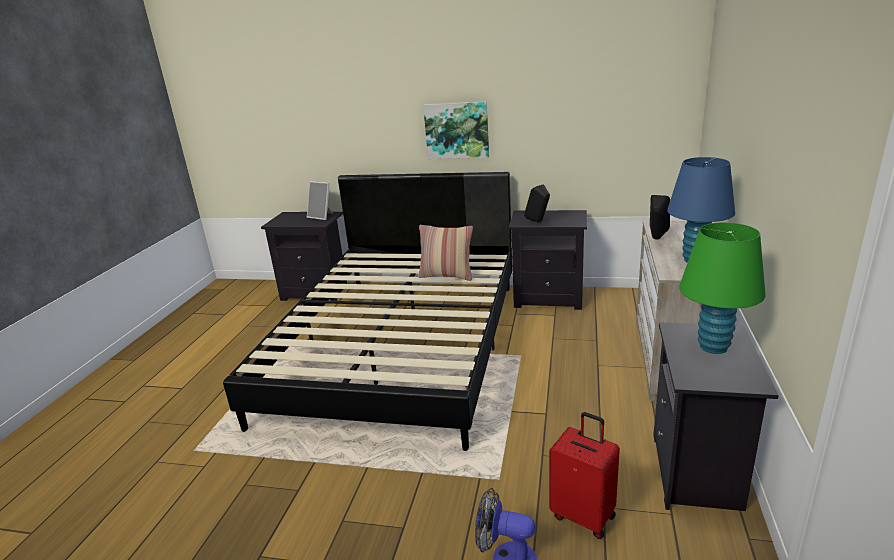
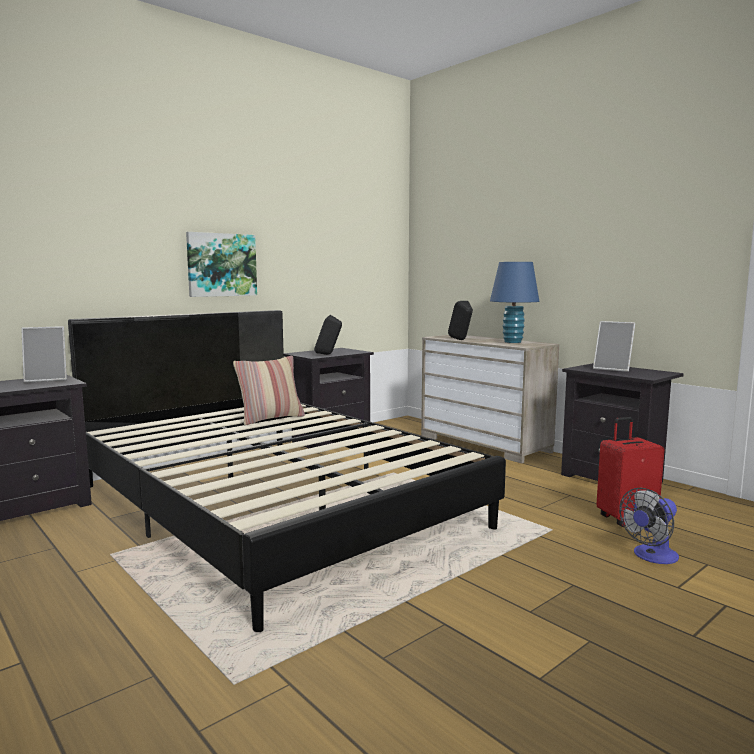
camera: 55 degrees left, 15 degrees down
green table lamp [679,222,766,354] -> picture frame [593,321,635,372]

